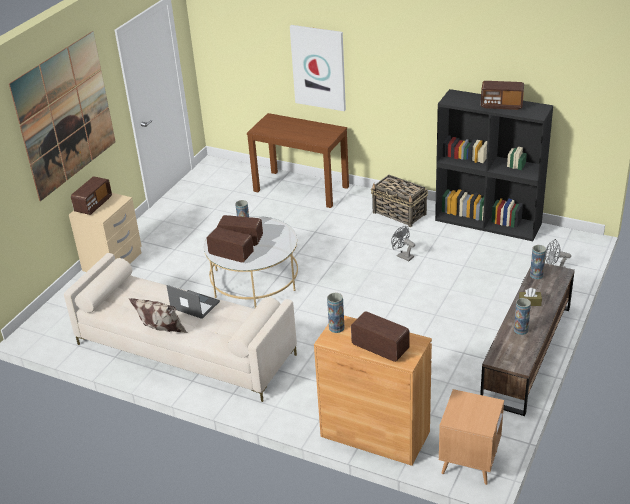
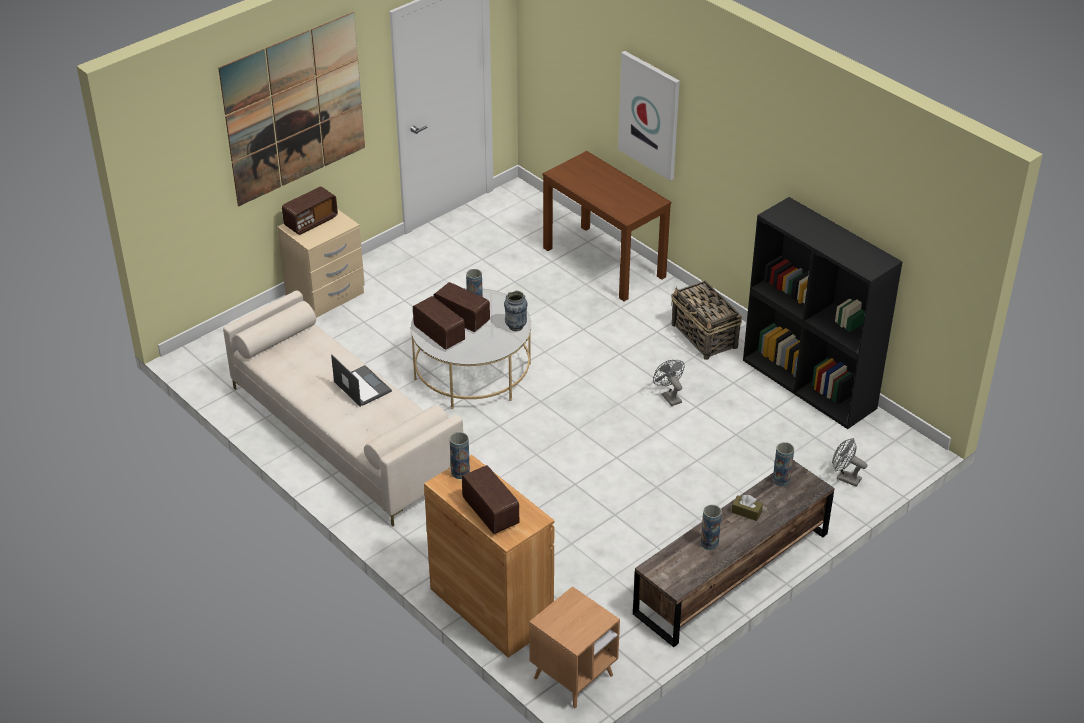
camera: 20 degrees right, 5 degrees up
pillow [129,298,187,333] -> none
radio [481,81,524,110] -> none
none -> vase [504,290,528,331]

